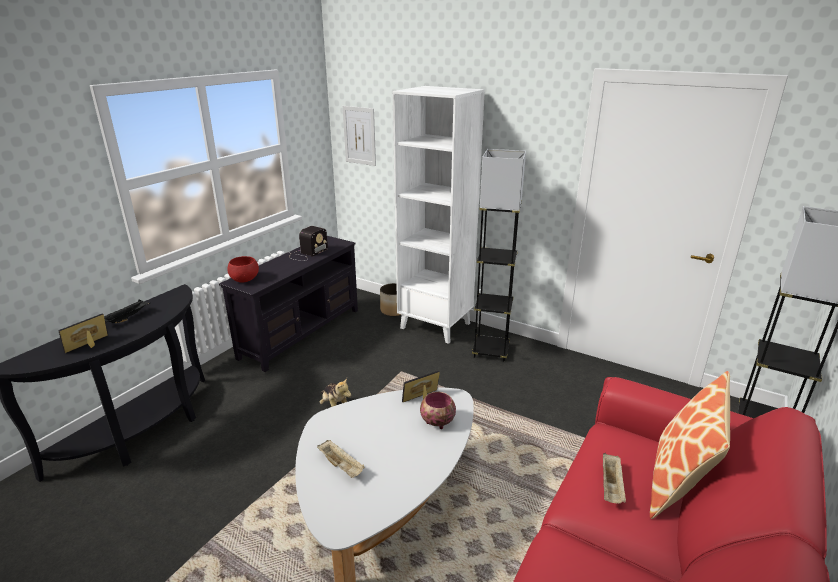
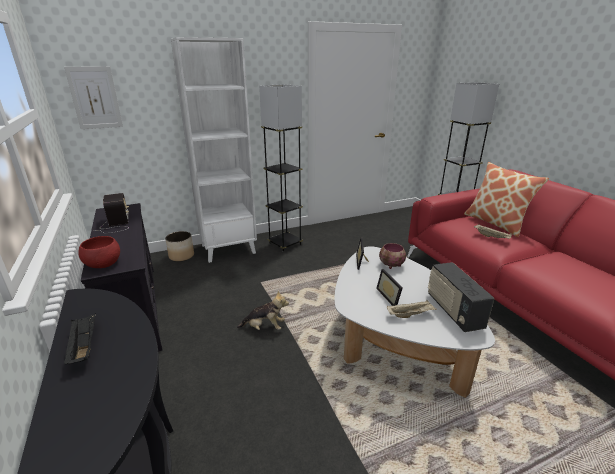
camera: 55 degrees left, 0 degrees up
picture frame [58,313,108,353] -> picture frame moved to [376,269,403,306]
none -> radio [428,262,494,332]

